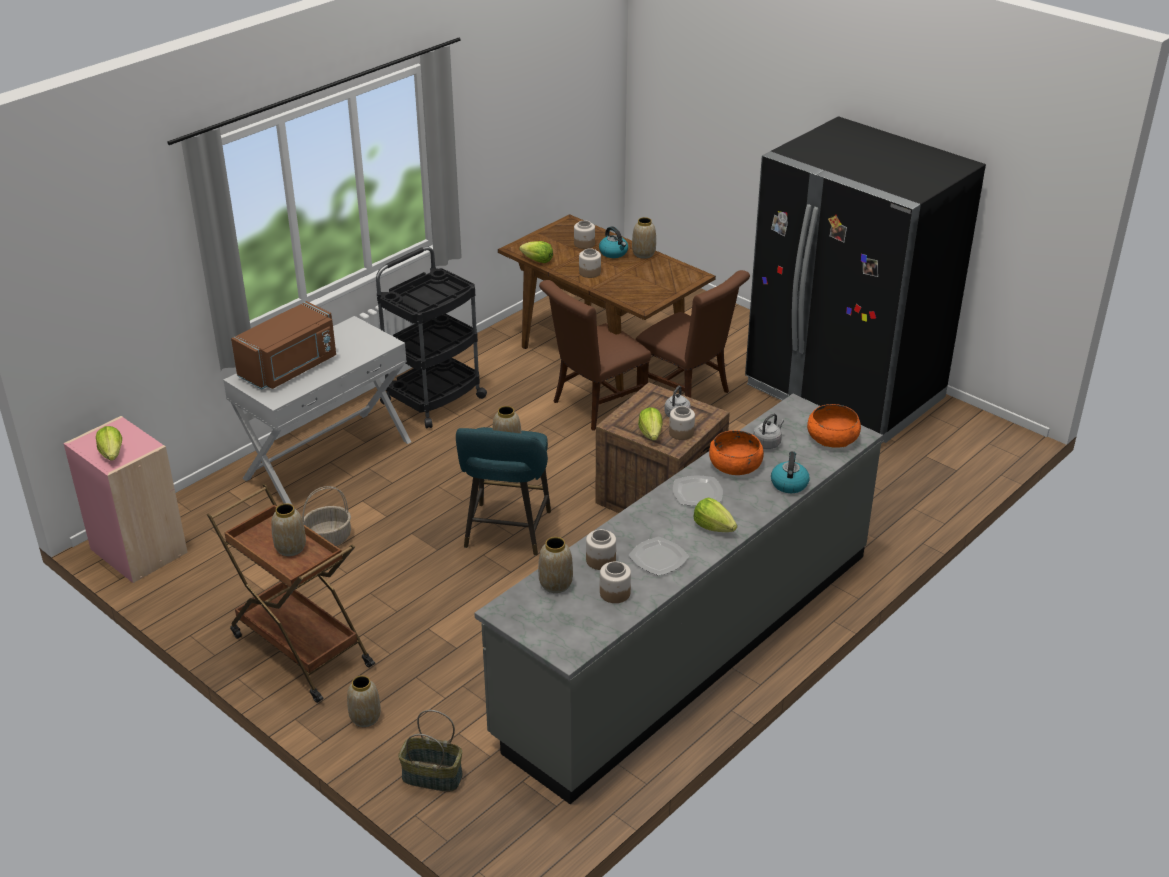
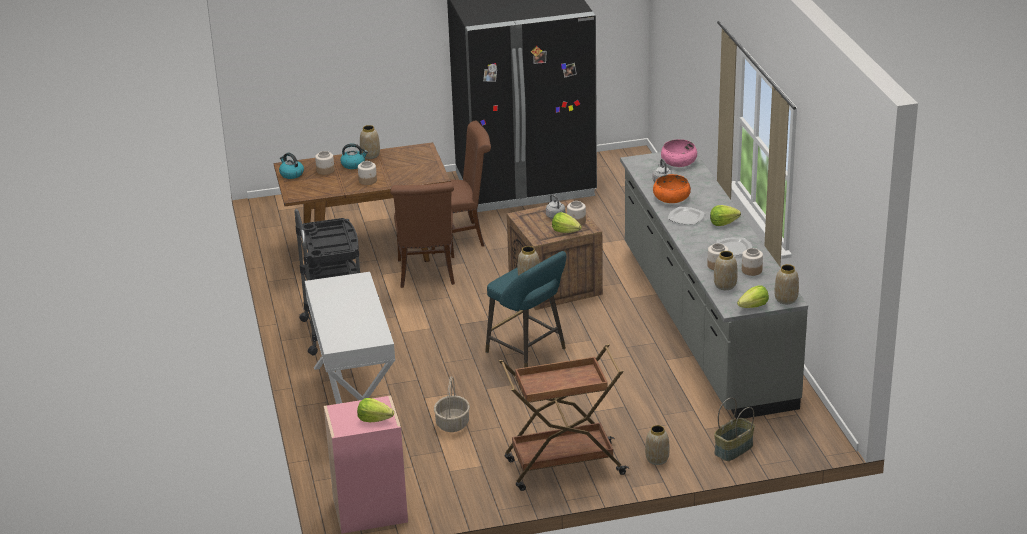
camera: 55 degrees left, 5 degrees down
brown microwave [231,301,336,390] -> none
vase [271,503,306,556] -> vase moved to [775,264,799,304]
lettuce [519,241,553,263] -> lettuce moved to [737,286,769,308]
kettle [771,451,810,493] -> kettle moved to [279,153,304,179]
orange bowl [807,404,861,447] -> pink bowl [661,139,697,167]

